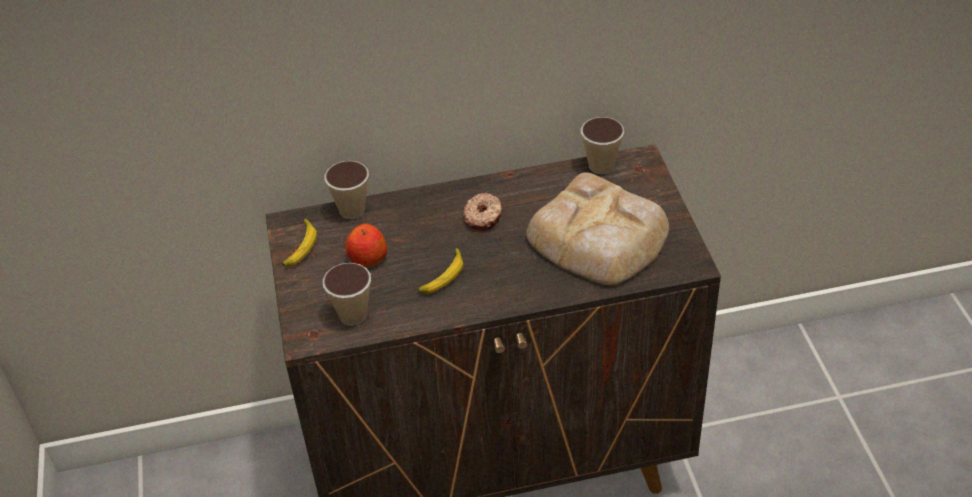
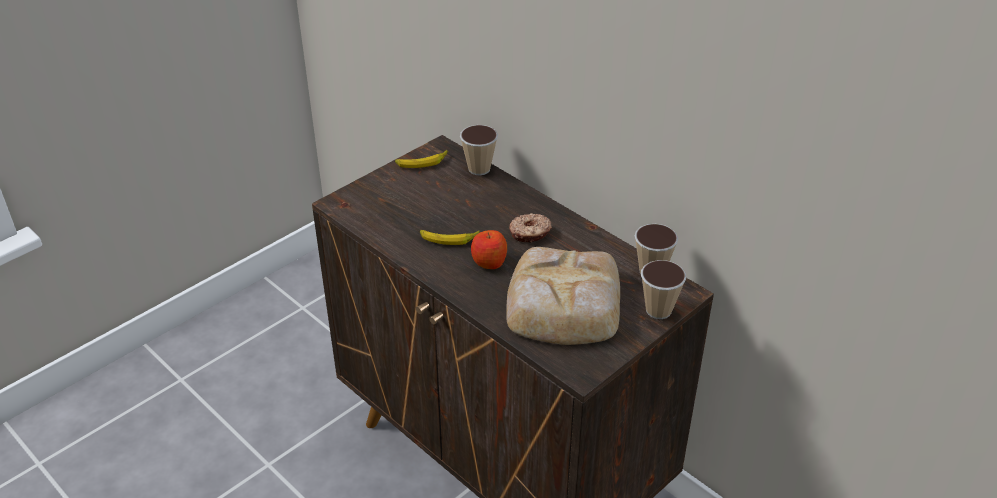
camera: 55 degrees right, 5 degrees down
cup [323,263,371,326] -> cup moved to [641,260,686,319]
apple [345,224,387,267] -> apple moved to [471,230,507,269]

